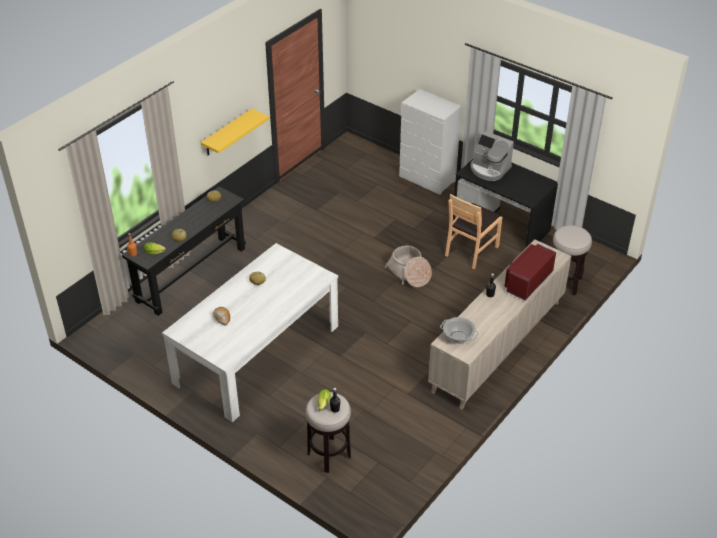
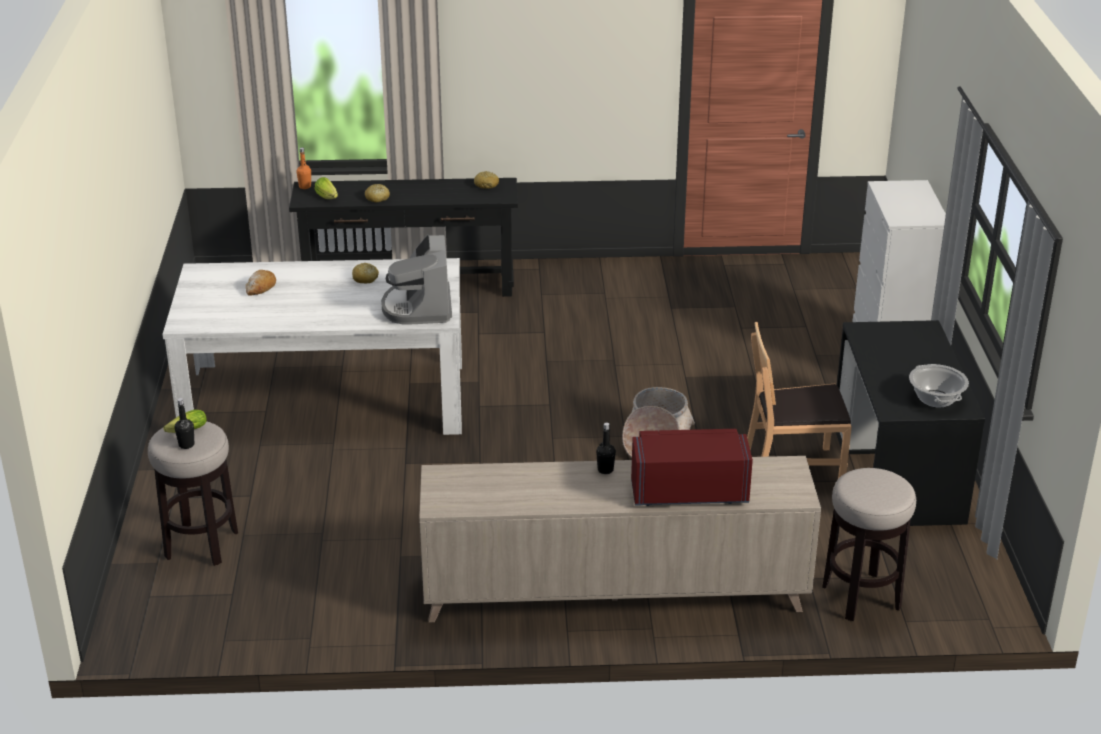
camera: 50 degrees right, 10 degrees down
yellow shelf [201,109,269,155] -> none
cooking pot [440,317,479,344] -> cooking pot moved to [909,364,969,408]
coffee machine [470,131,514,181] -> coffee machine moved to [381,235,452,325]

